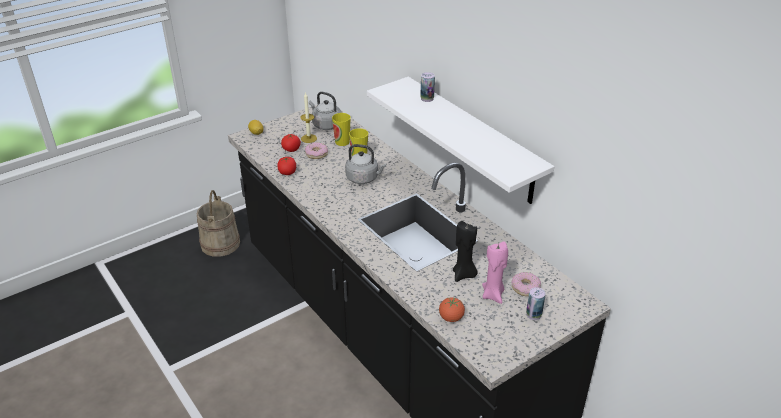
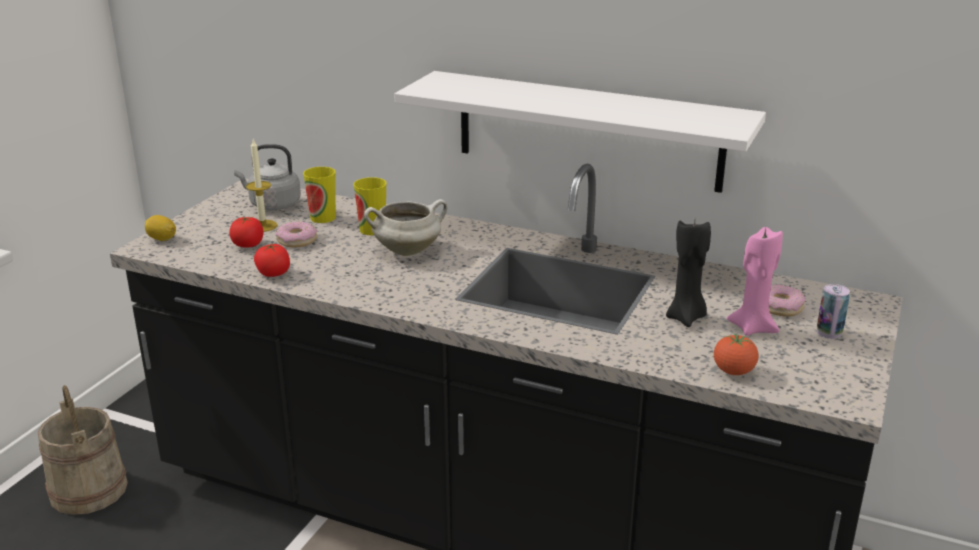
camera: 30 degrees left, 10 degrees down
grey kettle [345,144,386,184] -> white cooking pot [364,199,447,256]
can [420,72,435,102] -> none

